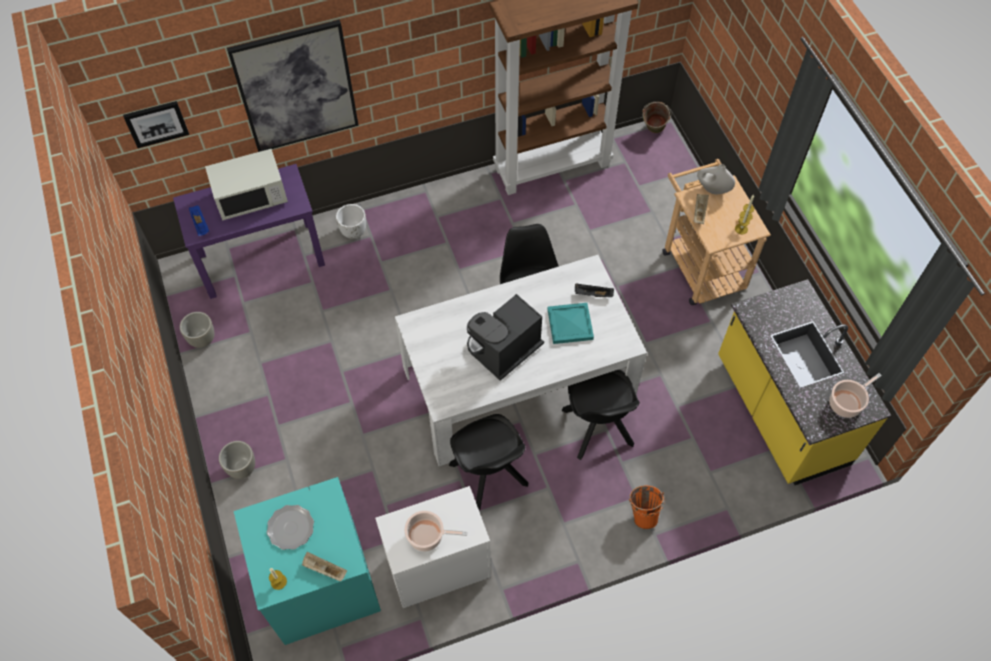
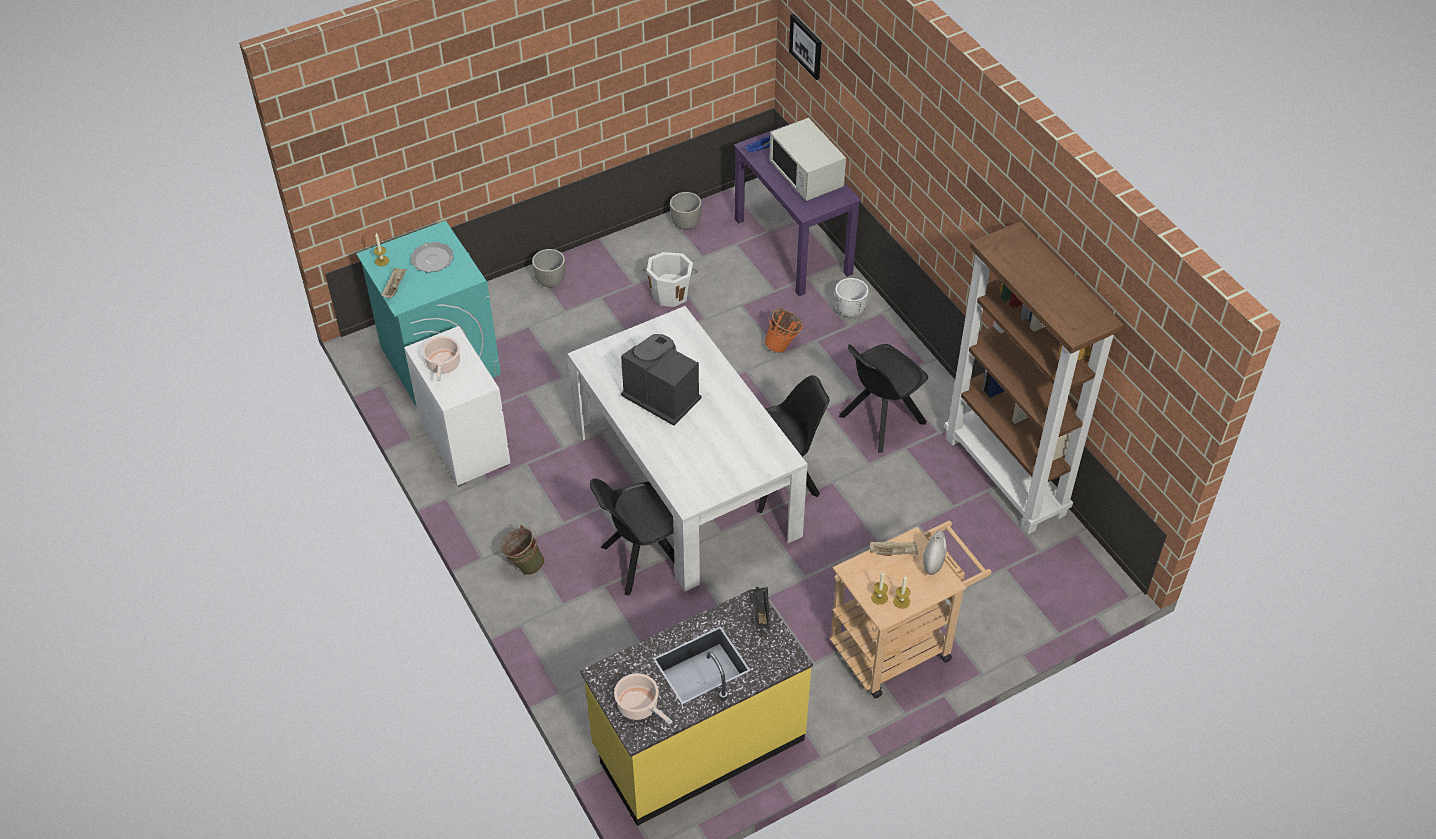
camera: 80 degrees right, 10 degrees down
picture [227,20,359,152] -> none
black chair [449,414,528,511] -> black chair moved to [839,344,928,453]
turquoise tray [547,303,594,344] -> none
black tray [575,283,614,297] -> black tray moved to [753,587,770,629]
orange bucket [629,485,665,530] -> orange bucket moved to [764,307,803,353]
green bucket [642,102,671,133] -> green bucket moved to [500,525,545,575]
none -> white bucket [643,252,698,307]

